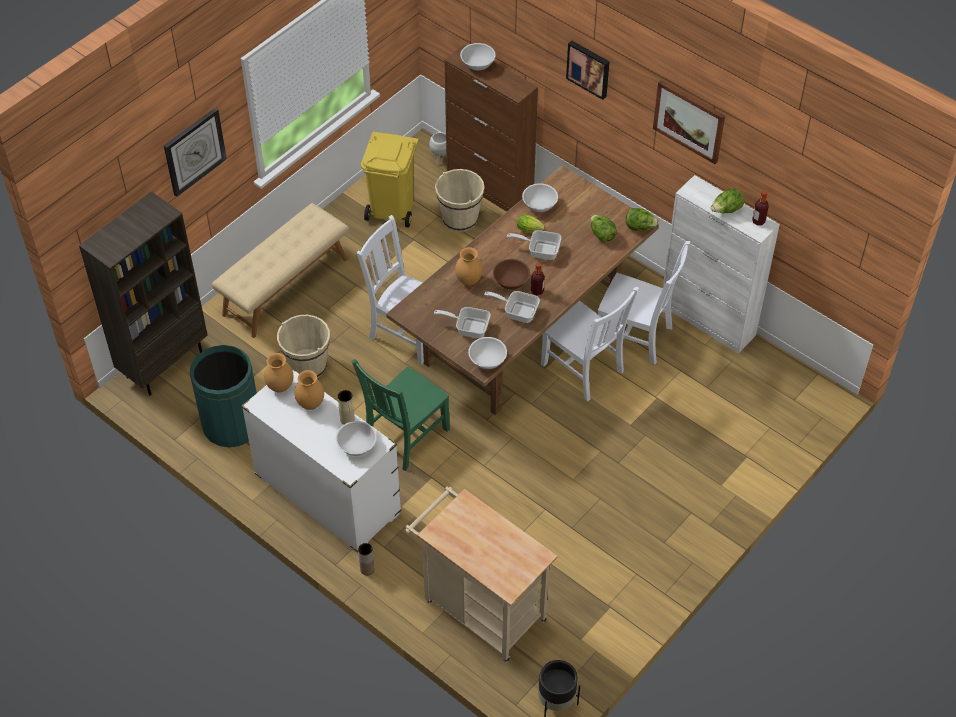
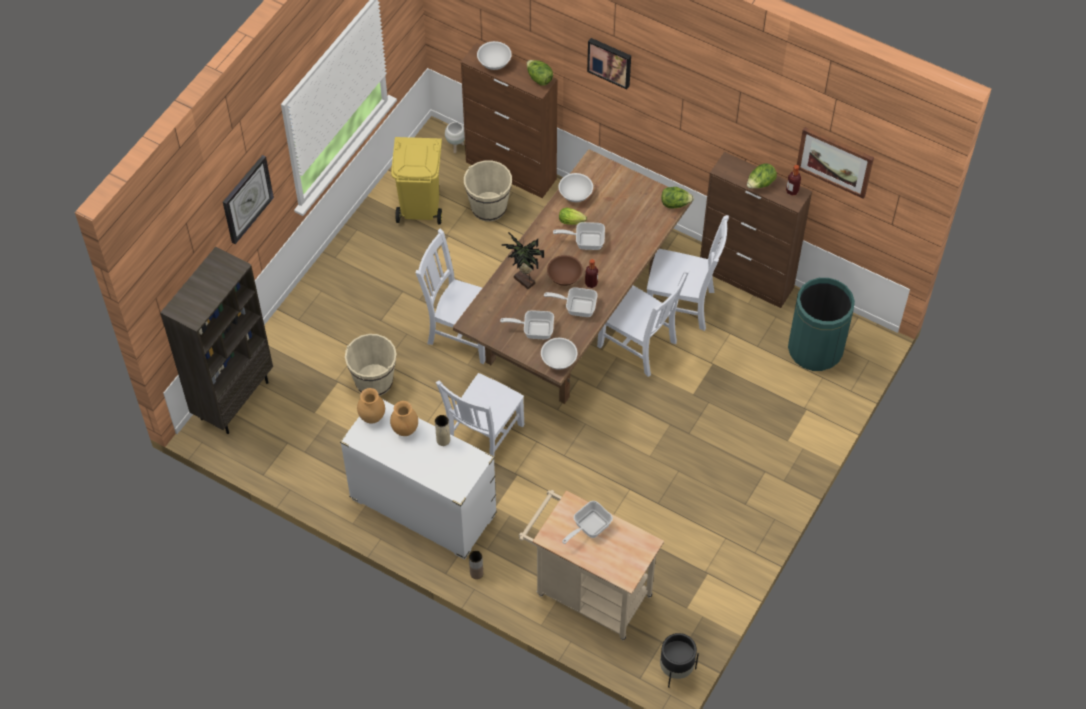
camera: 10 degrees left, 5 degrees up
green trash can [190,345,257,447] -> green trash can moved to [788,278,855,371]
beige bench [212,203,349,338] -> none
white bowl [336,421,377,456] -> none
green chair [352,359,450,471] -> white chair [436,373,525,456]
brown vase [455,247,483,286] -> potted plant [502,232,544,289]
lettuce [591,215,616,242] -> lettuce moved to [527,60,553,86]
picture [653,80,725,164] -> picture moved to [797,127,874,199]
white cabinet [663,175,780,354] -> brown cabinet [700,152,812,308]
none -> frying pan [562,501,613,544]

